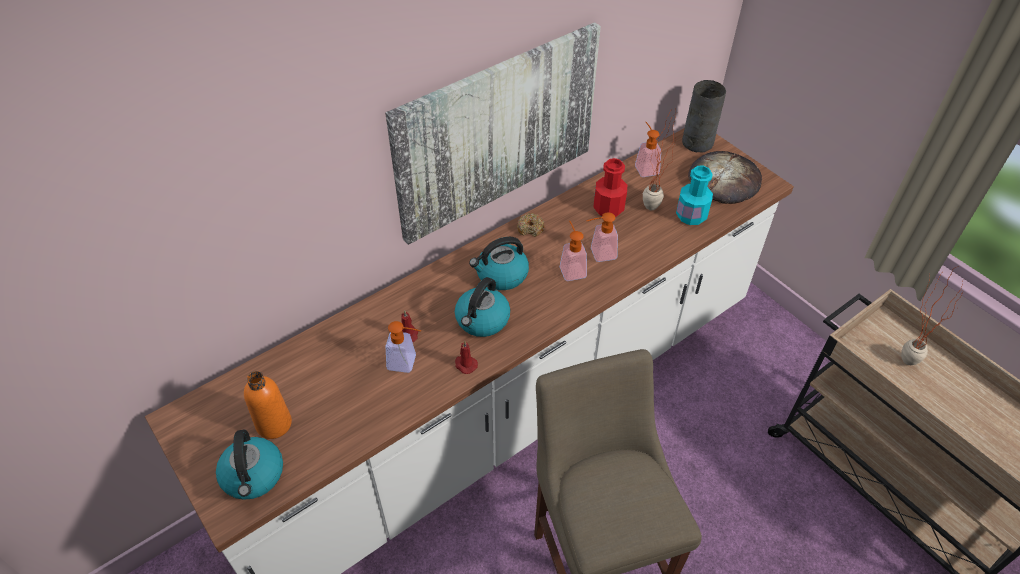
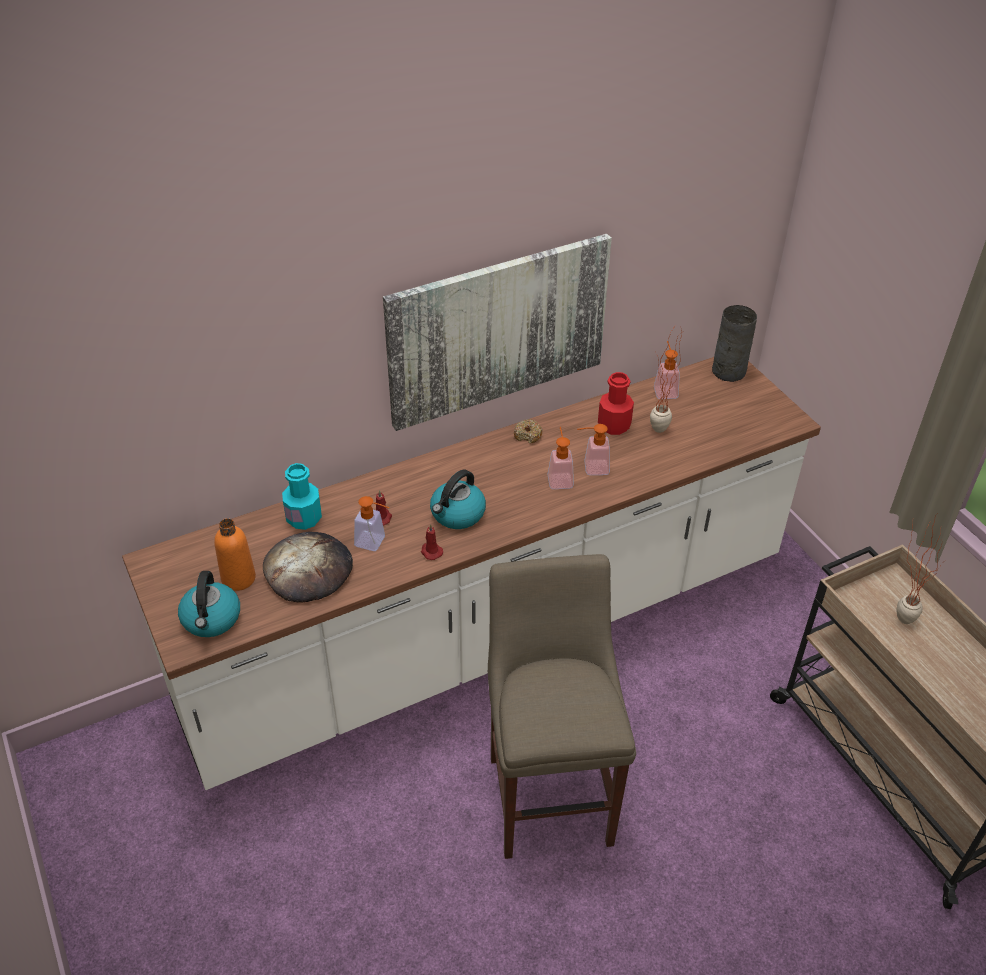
camera: 10 degrees right, 5 degrees down
kettle [469,237,529,290] -> none
turquoise bottle [676,166,713,225] -> turquoise bottle moved to [282,463,322,530]
bread [688,151,762,204] -> bread moved to [263,532,353,603]

